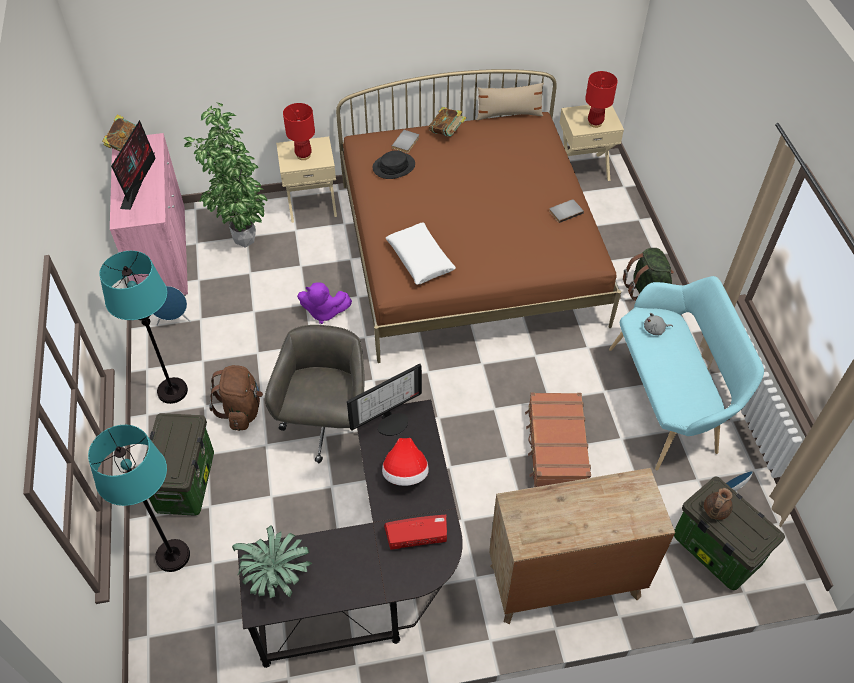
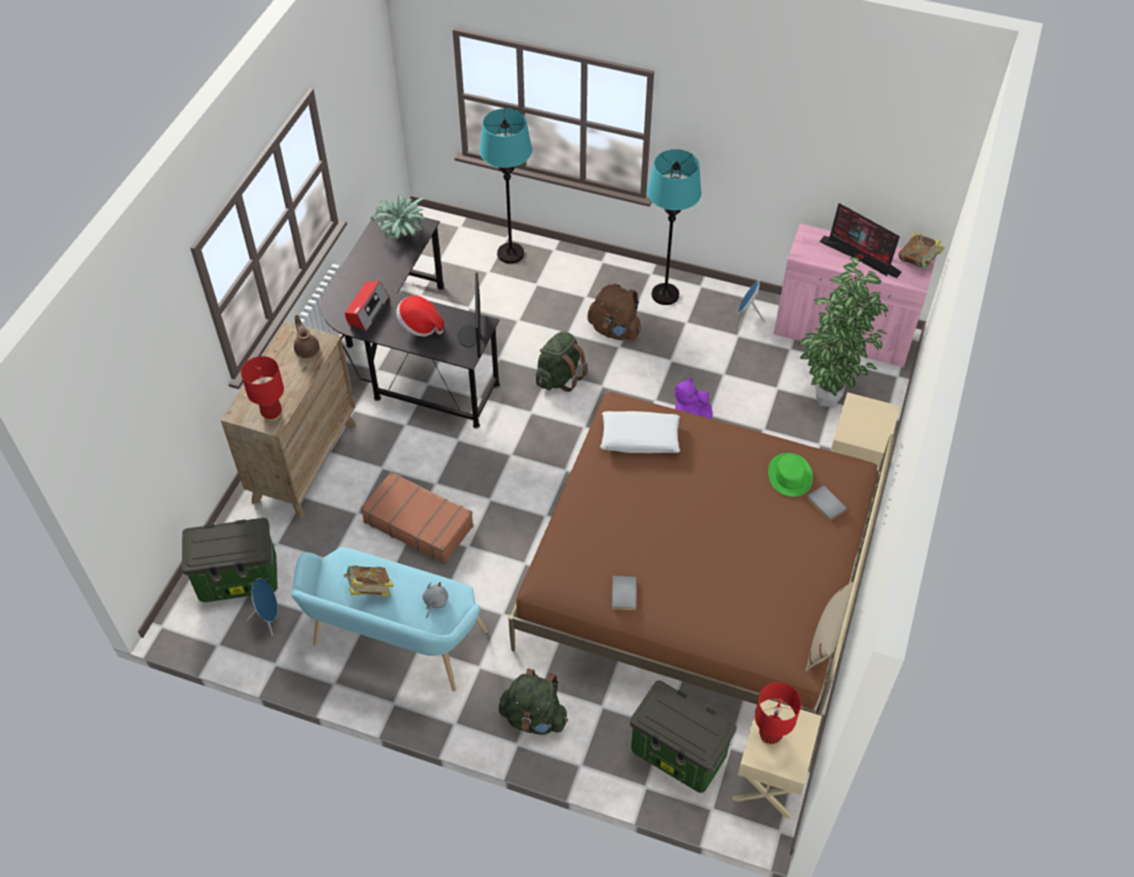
camera: 120 degrees right, 0 degrees up
storage box [143,413,214,516] -> storage box moved to [630,680,736,793]
grey office chair [265,325,365,463] -> green backpack [536,331,588,392]
red table lamp [283,103,315,160] -> red table lamp moved to [241,356,284,422]
black hat [373,150,415,179] -> green hat [768,453,813,497]
book [429,107,466,137] -> book moved to [343,565,393,597]
brown teapot [704,488,733,520] -> brown teapot moved to [294,315,320,358]

